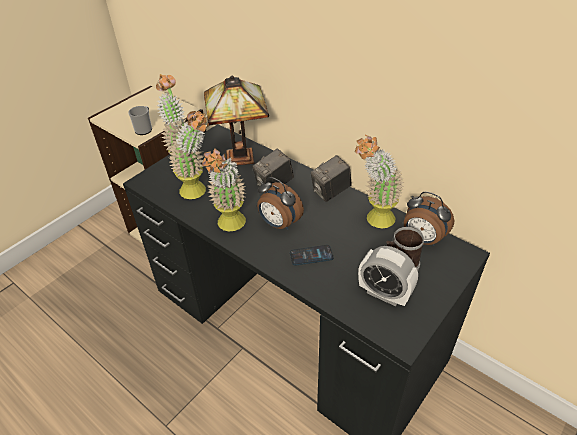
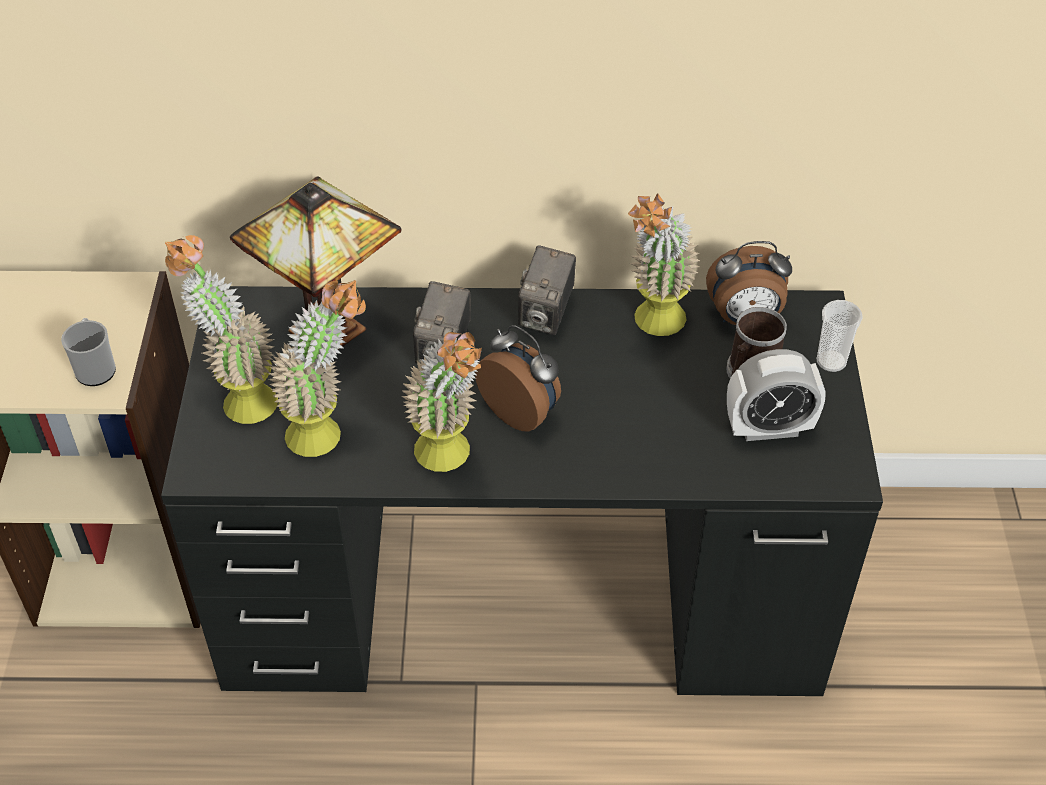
camera: 40 degrees left, 5 degrees up
alarm clock [257,177,304,230] -> alarm clock turned 135 degrees counterclockwise [475,325,561,432]
phone [290,245,333,266] -> none
none -> cup [817,300,863,372]

